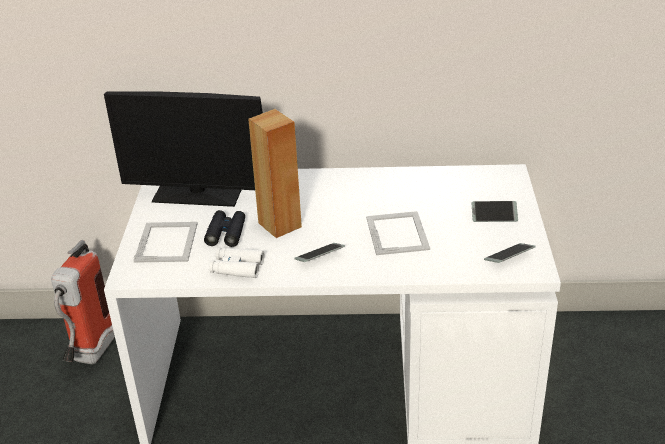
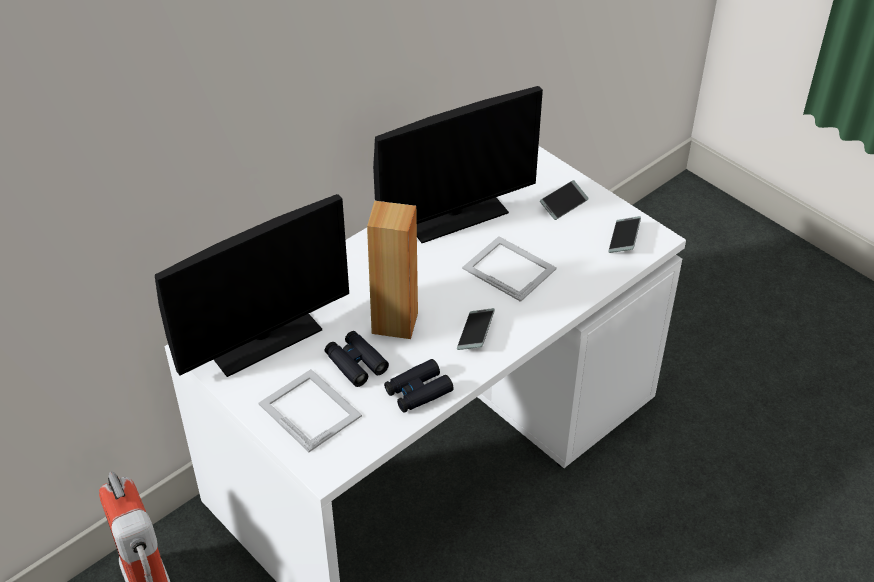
camera: 45 degrees left, 10 degrees up
white binoculars [209,248,264,278] -> black binoculars [384,359,454,413]
none -> monitor [373,86,543,243]

